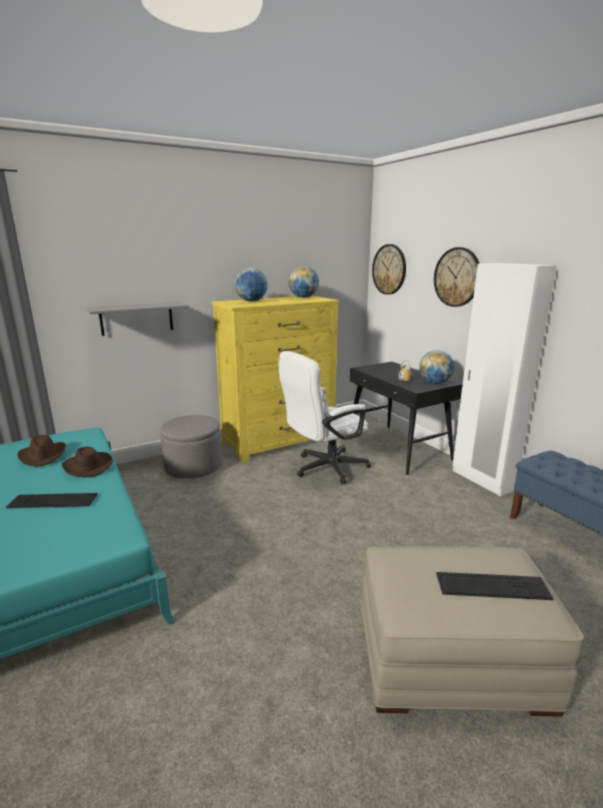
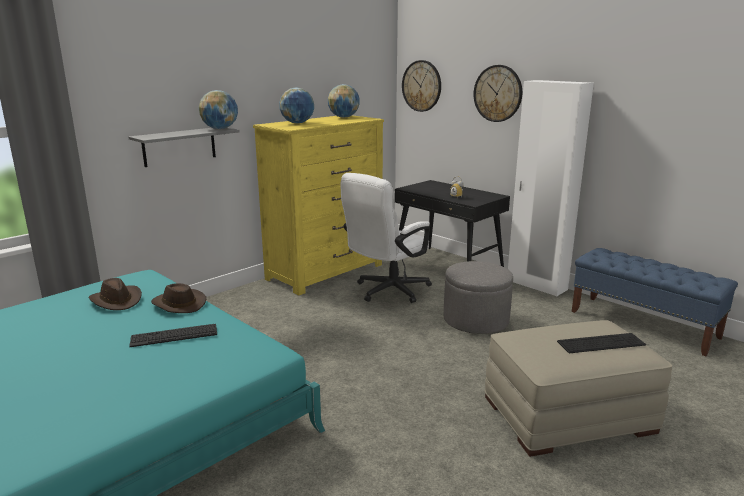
camera: 15 degrees left, 0 degrees up
grey ottoman [160,415,222,479] -> grey ottoman moved to [444,261,513,334]
globe [419,350,454,384] -> globe moved to [199,90,238,129]

